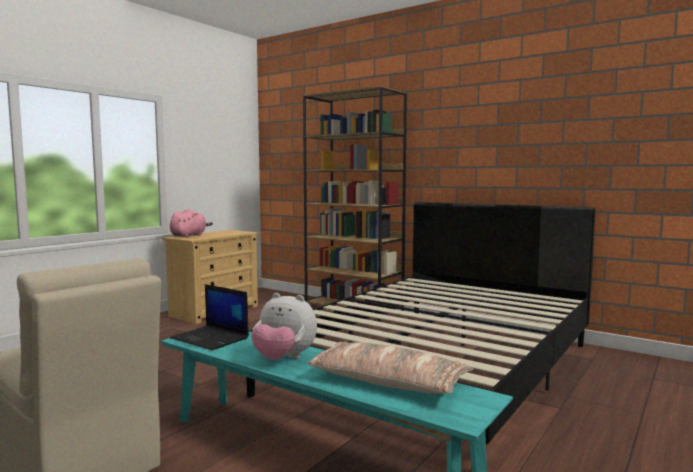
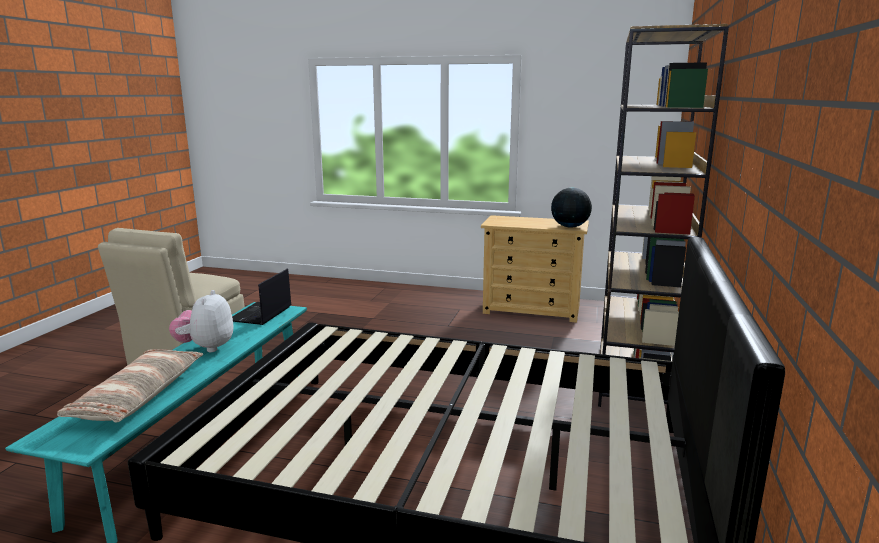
camera: 70 degrees right, 10 degrees up
pink plush toy [170,209,213,238] -> none
none -> globe [551,188,592,228]

